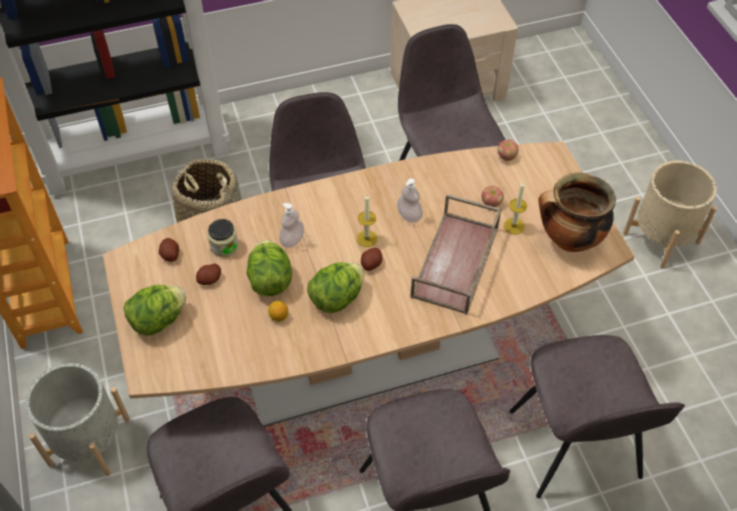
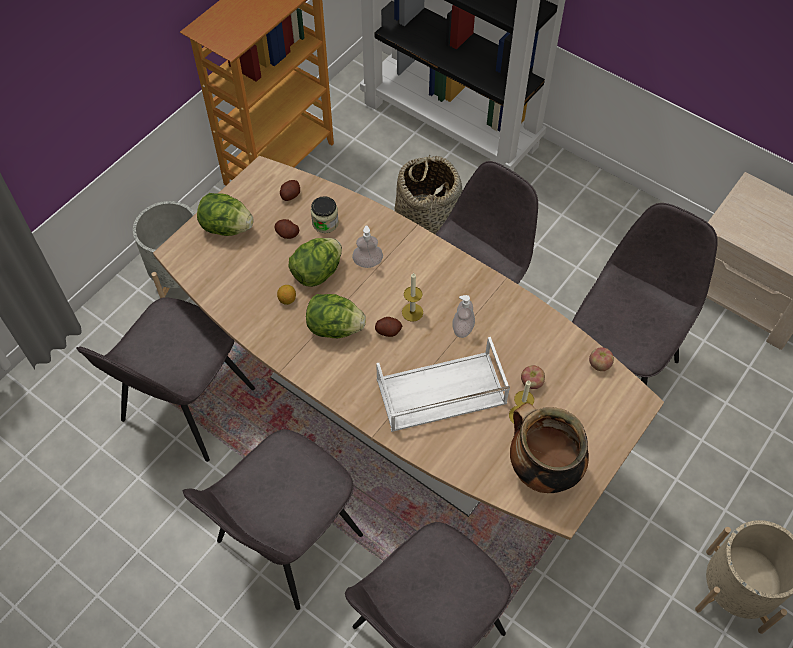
camera: 55 degrees right, 5 degrees up
brown tray [410,194,501,315] -> white tray [376,337,510,432]

